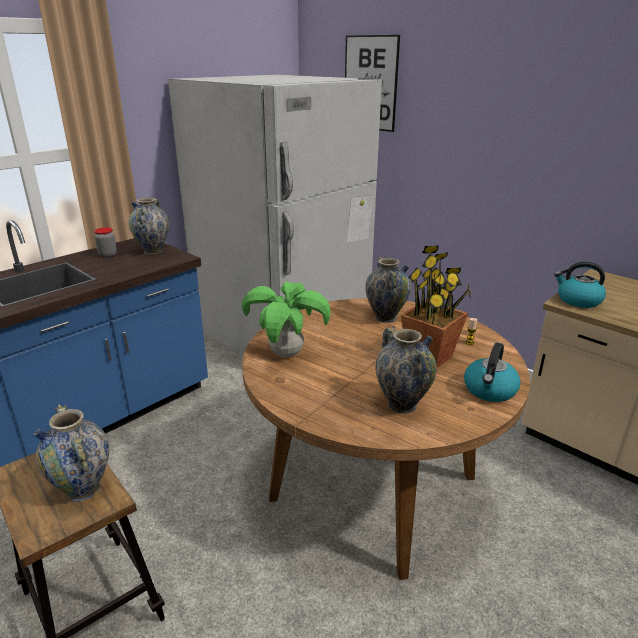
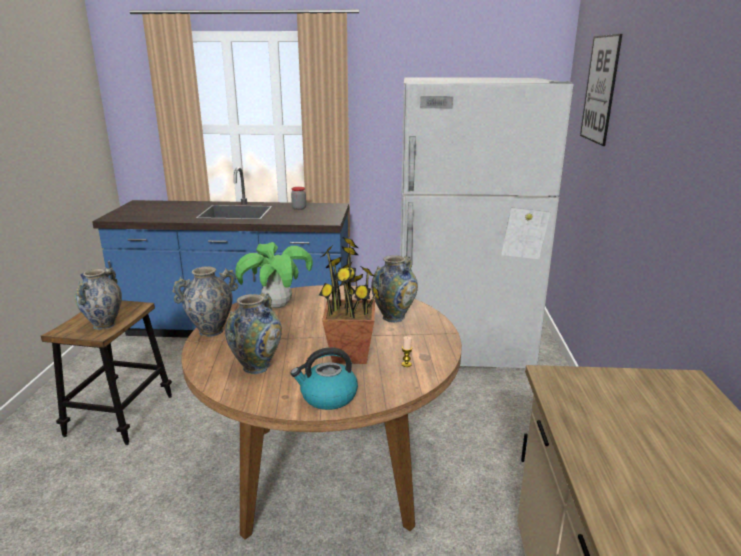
camera: 50 degrees right, 5 degrees down
vase [128,197,169,255] -> vase moved to [172,266,238,337]
kettle [554,261,606,308] -> none

